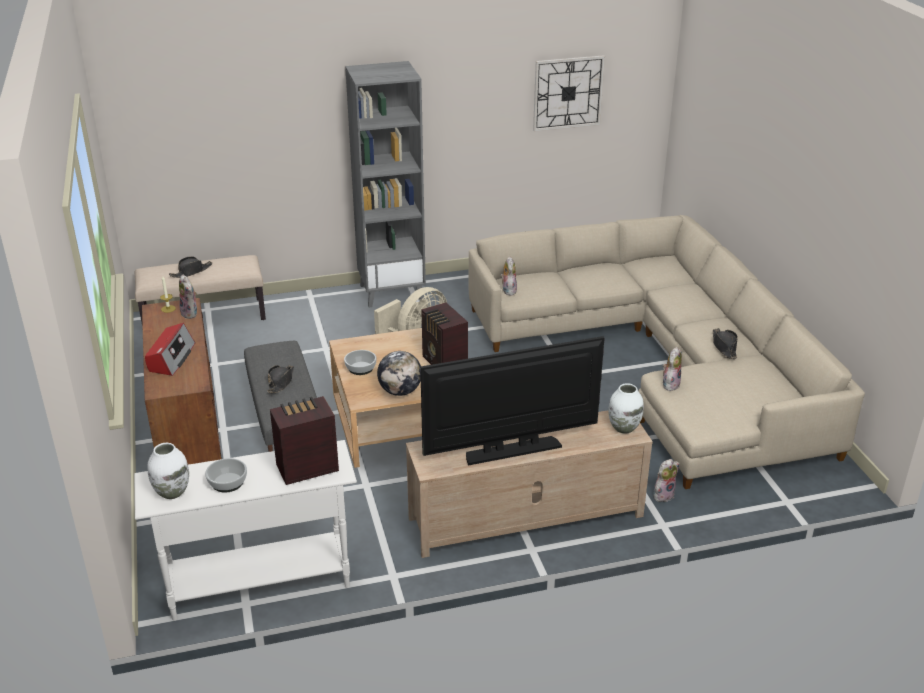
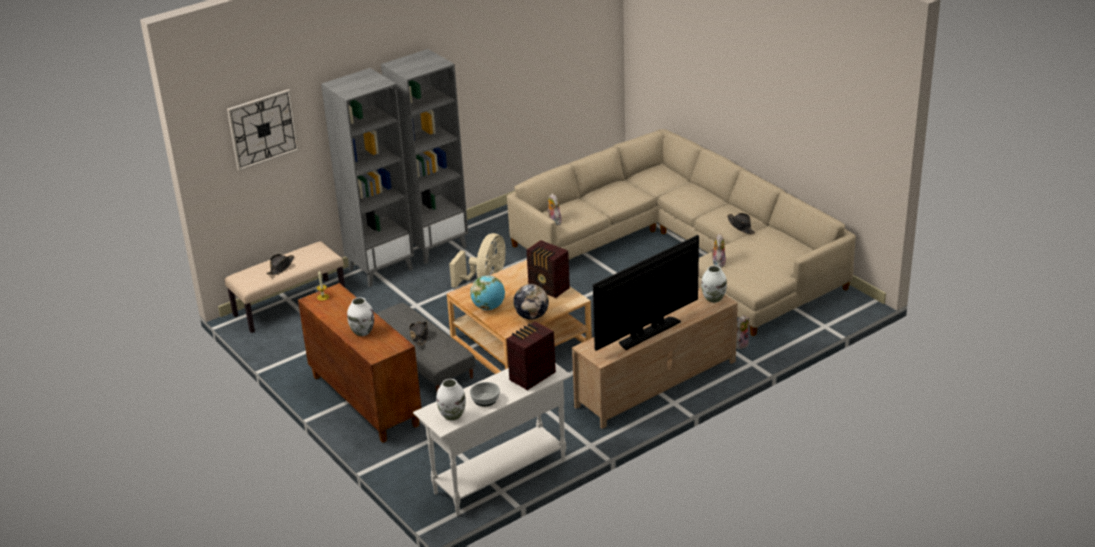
camera: 20 degrees left, 0 degrees up
radio [145,323,195,376] -> white vase [347,297,374,336]
plush toy [179,274,197,319] -> none
bowl [344,350,377,375] -> globe [470,276,505,310]
wall clock [533,55,605,132] -> wall clock moved to [227,89,299,171]
none -> grey bookcase [321,68,414,287]

